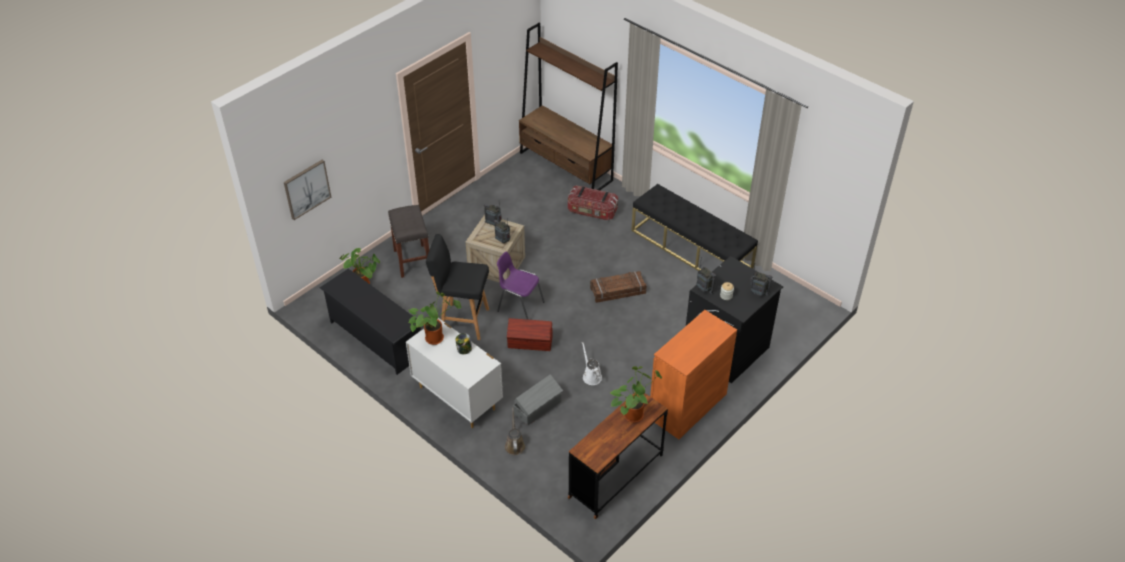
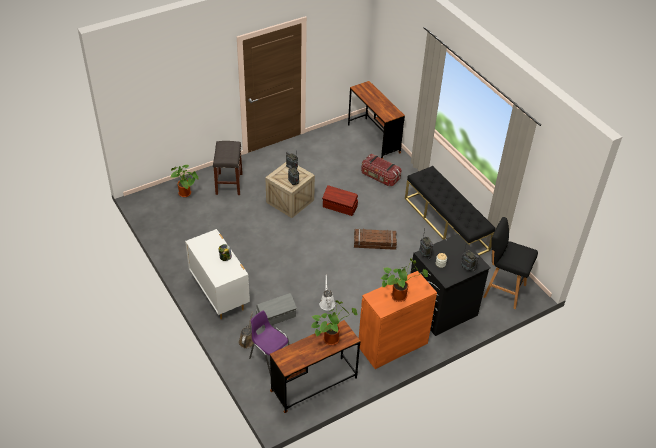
camera: 15 degrees right, 0 degrees up
picture [284,160,331,220] -> none
black shoe rack [320,269,421,375] -> none
potted plant [408,291,461,345] -> potted plant moved to [381,258,428,302]
black stool [426,234,489,340] -> black stool moved to [484,217,538,309]
purple chair [497,251,545,320] -> purple chair moved to [249,311,290,377]
brown storage box [507,318,553,351] -> brown storage box moved to [322,185,358,216]
brown bookcase [519,23,618,190] -> brown desk [348,81,405,159]

